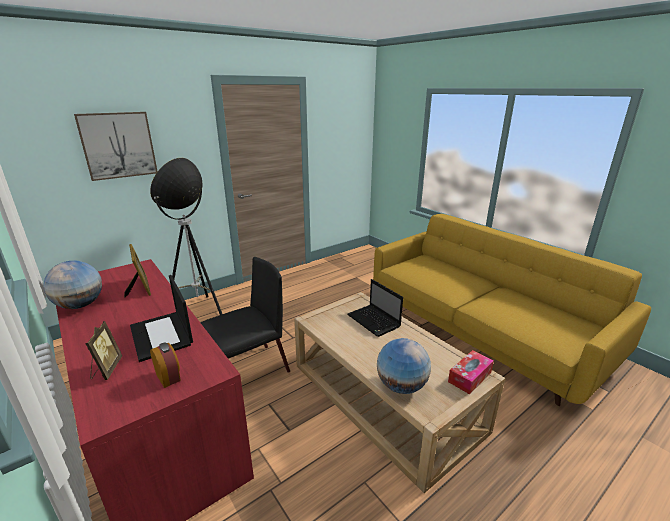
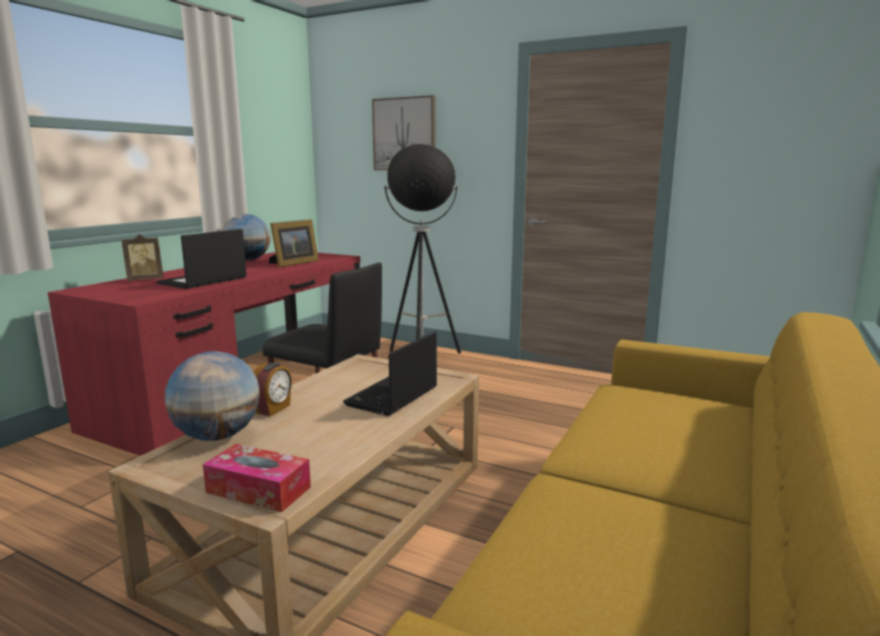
camera: 65 degrees right, 10 degrees down
alarm clock [150,342,181,388] -> alarm clock moved to [254,363,292,416]

